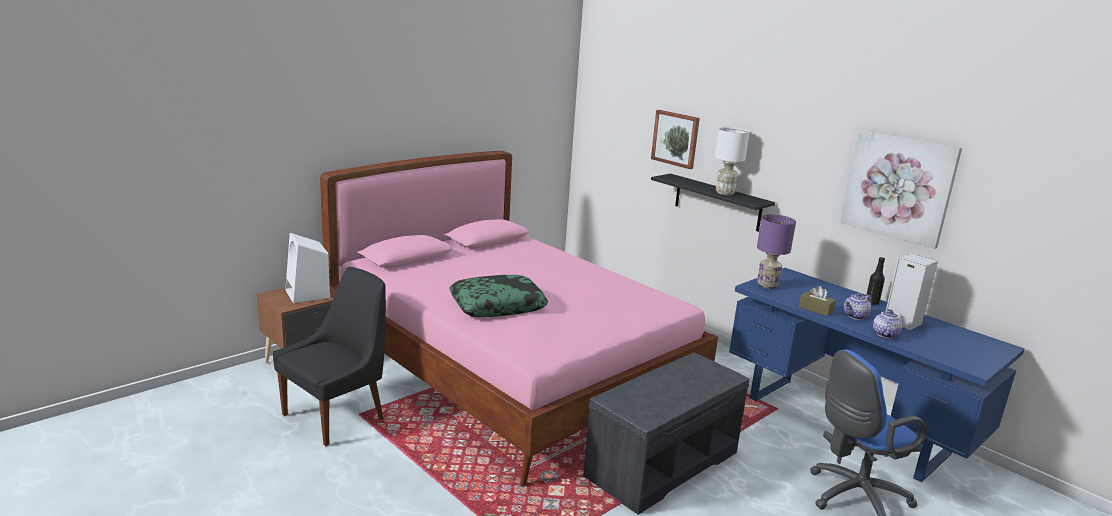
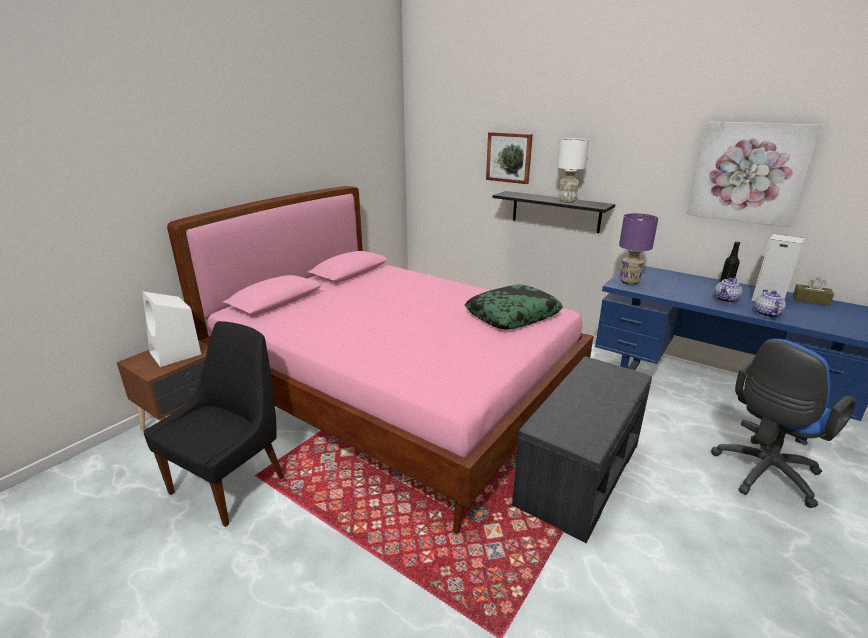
camera: 10 degrees left, 5 degrees up
pillow [449,275,548,317] -> pillow moved to [465,285,563,330]
brown tissue box [799,286,836,316] -> brown tissue box moved to [793,278,834,306]

